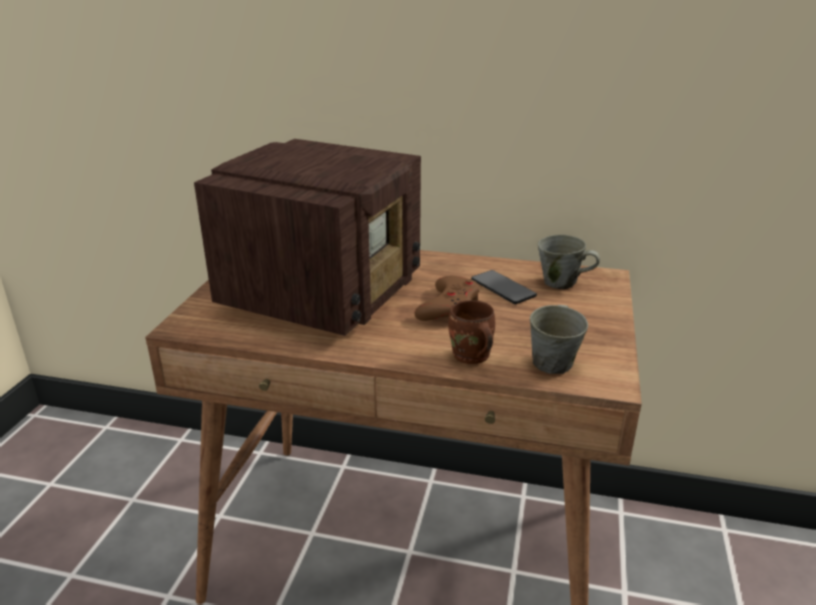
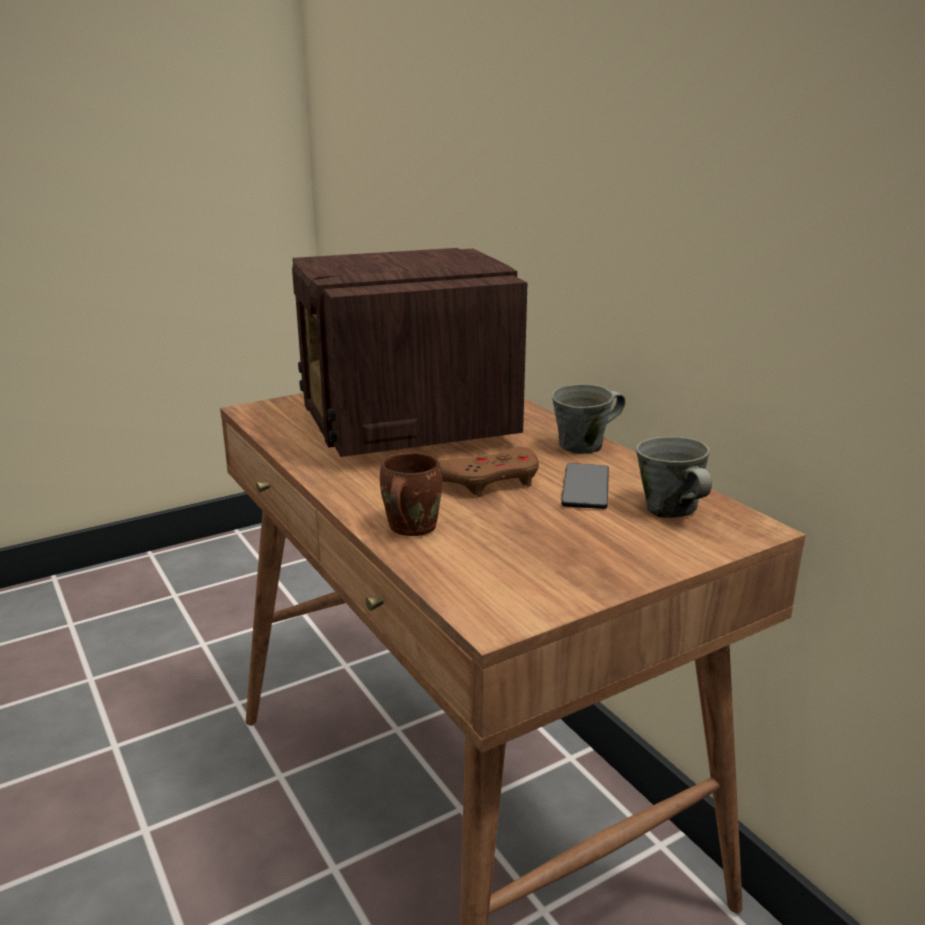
camera: 45 degrees right, 5 degrees down
radio [194,139,421,336] -> radio turned 90 degrees clockwise [292,248,527,457]
grey mug [530,305,588,374] -> grey mug moved to [552,384,625,453]

